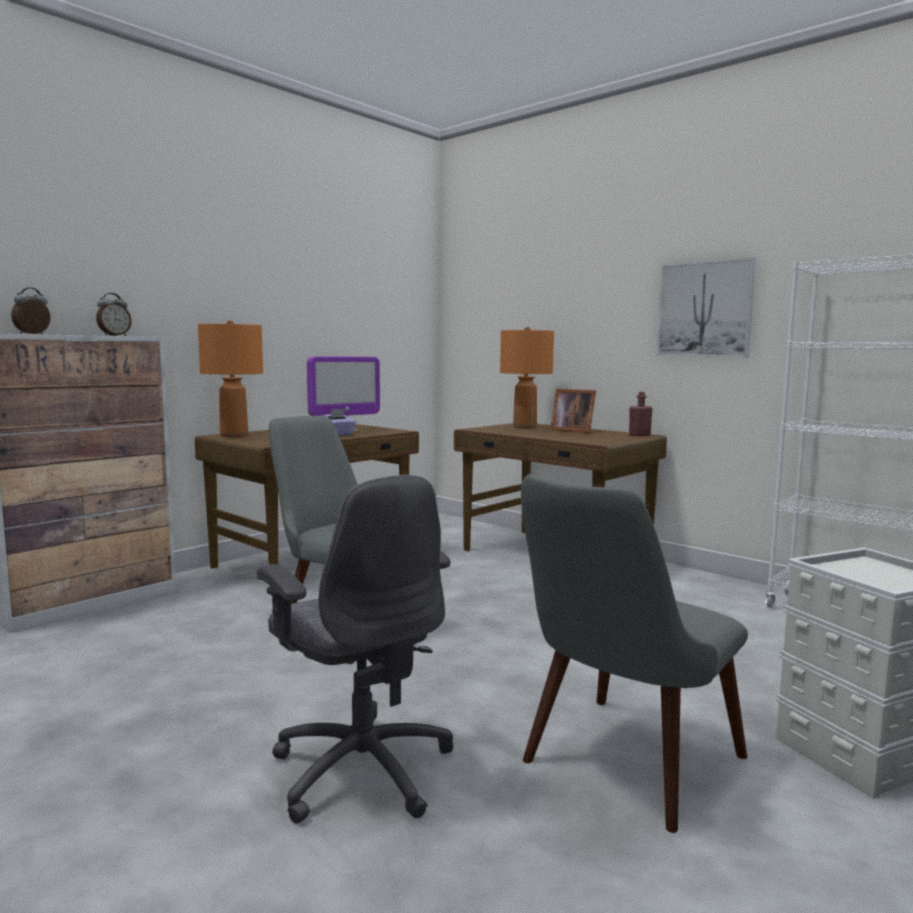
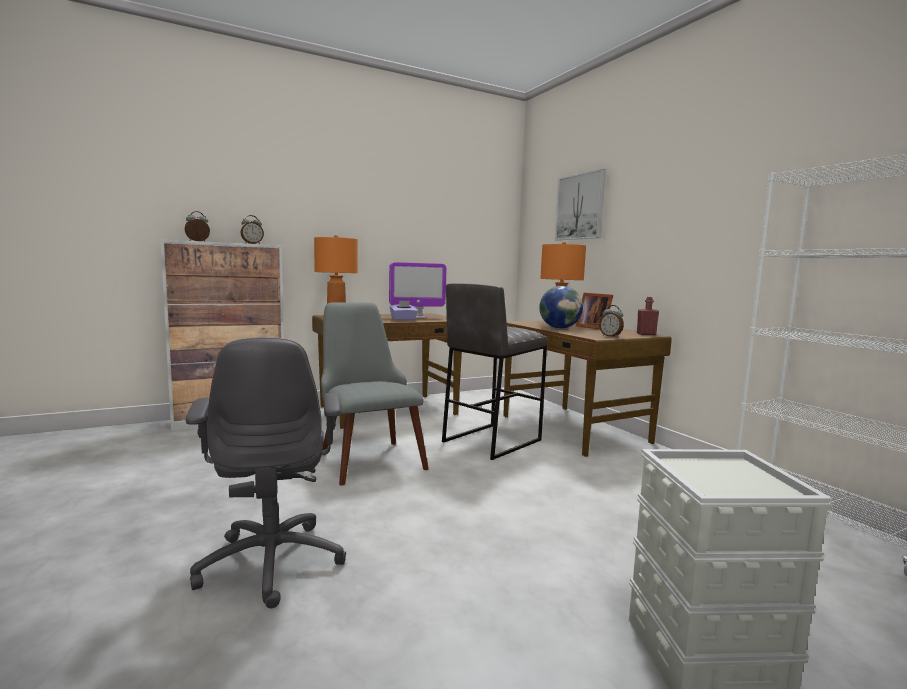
camera: 20 degrees right, 0 degrees up
grey chair [521,474,748,833] -> none
picture [657,258,756,357] -> picture moved to [555,169,606,240]
none -> grey stool [442,283,548,460]
none -> globe [539,286,583,329]
none -> alarm clock [599,305,624,338]

